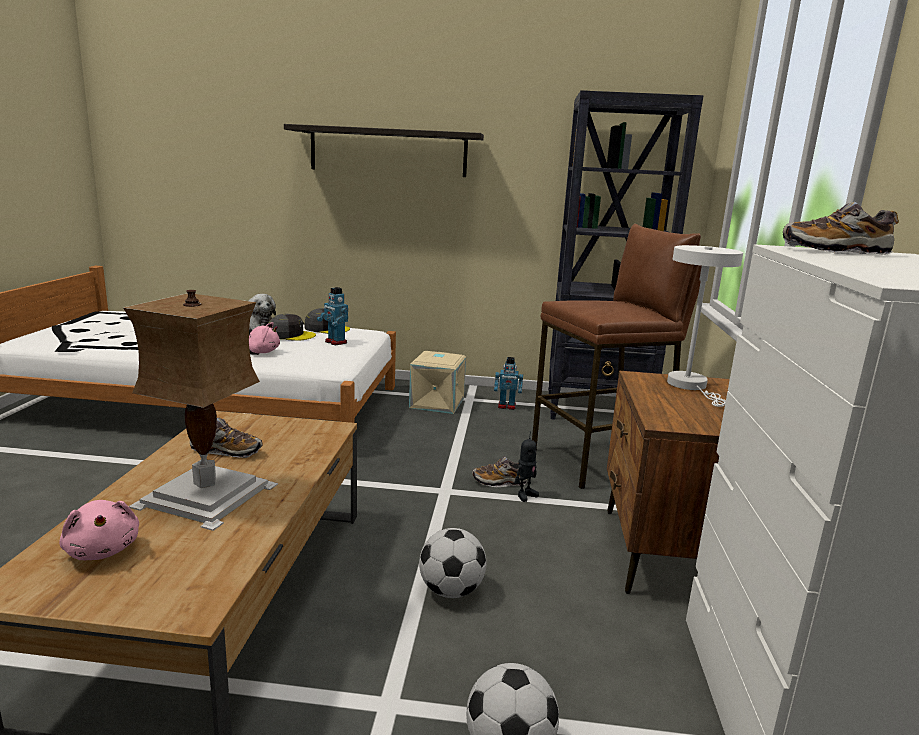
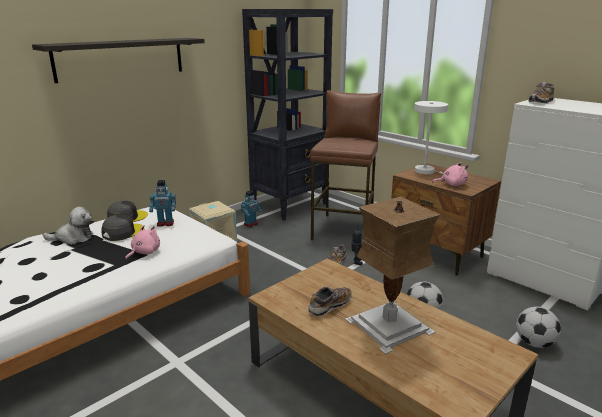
camera: 50 degrees left, 5 degrees up
pink plush toy [59,500,139,560] -> pink plush toy moved to [432,162,468,186]

